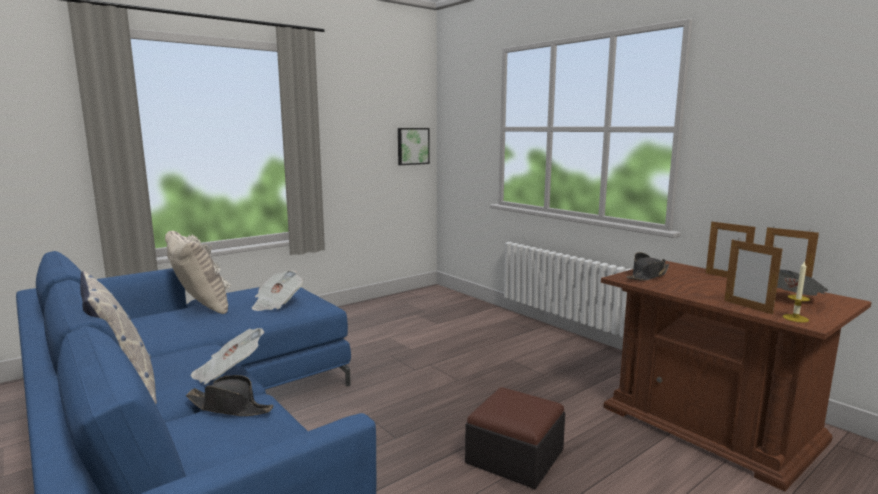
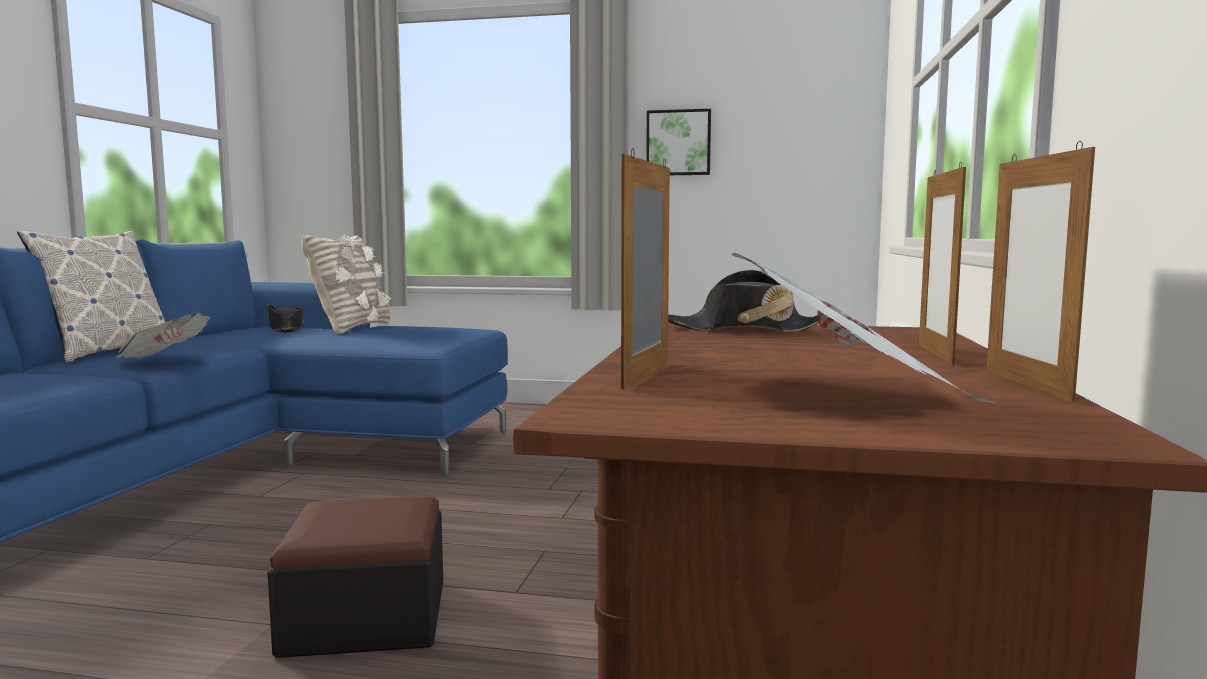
camera: 50 degrees right, 5 degrees down
black hat [186,375,274,416] -> black hat moved to [268,304,304,332]
newspaper [251,270,303,311] -> none
picture [398,128,430,165] -> picture moved to [646,109,711,175]
candle [783,260,810,323] -> none

